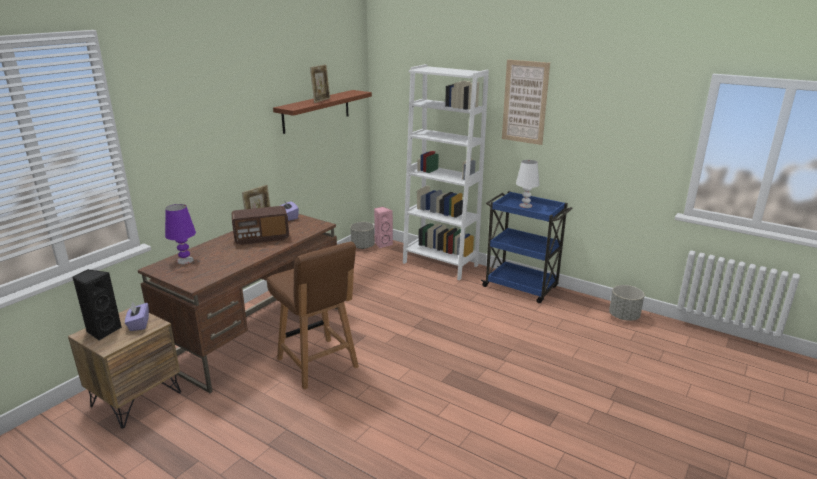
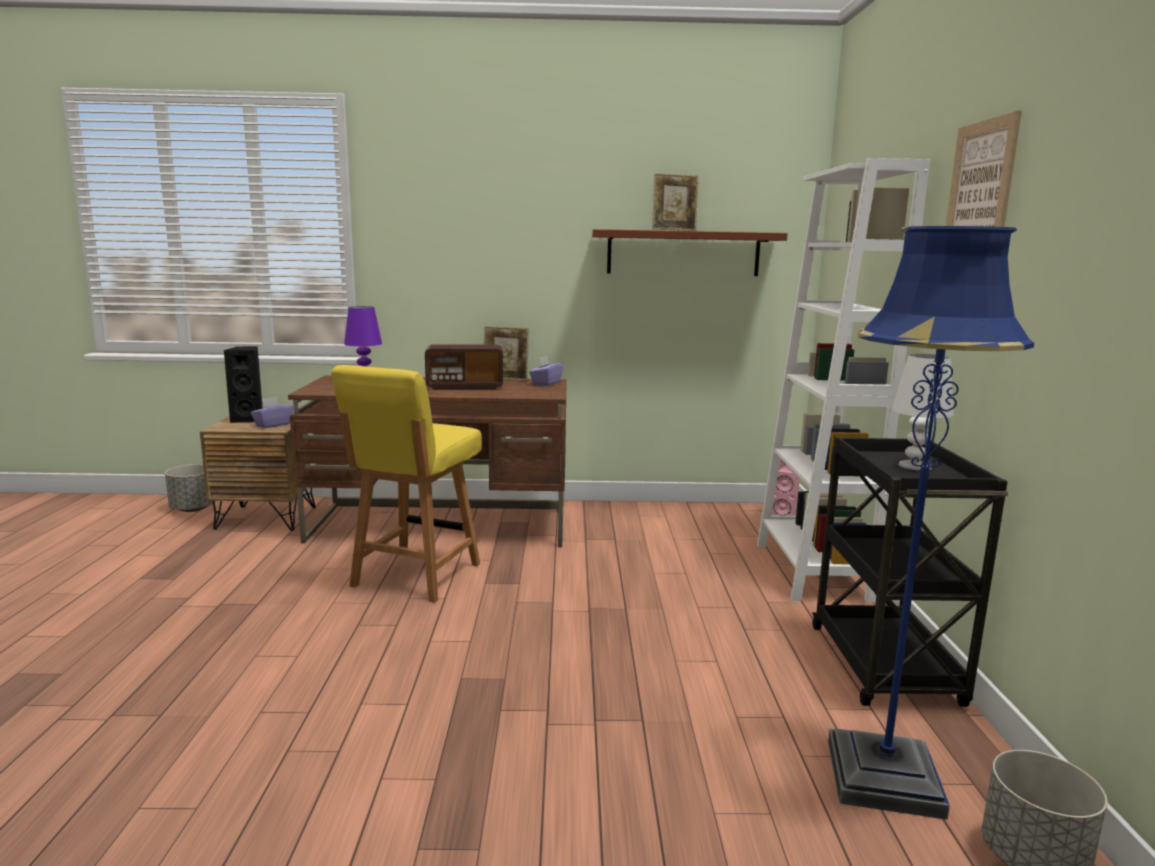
camera: 55 degrees right, 10 degrees down
radio [232,206,289,245] -> radio turned 45 degrees counterclockwise [425,344,503,390]
brown chair [267,242,359,389] -> yellow chair [331,365,482,603]
grey planter [350,222,375,249] -> grey planter moved to [165,464,216,512]
blue cart [480,191,573,303] -> black cart [812,436,1008,707]
none -> blue floor lamp [828,226,1034,820]

